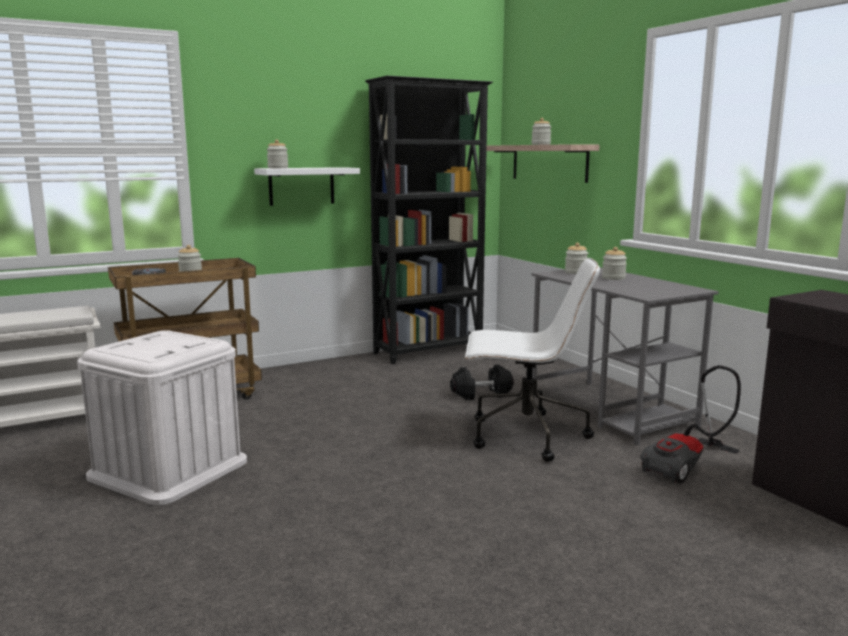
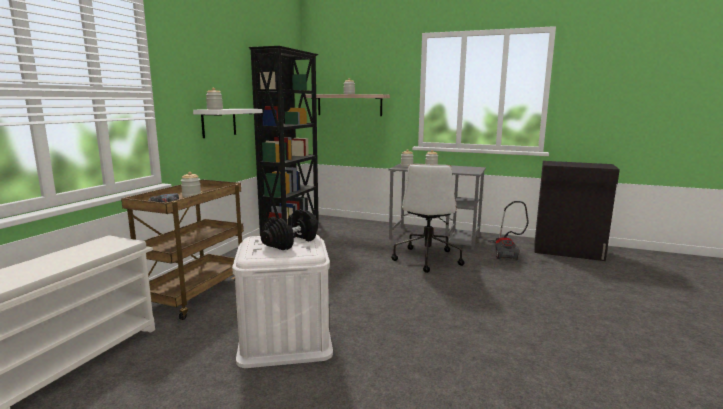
camera: 40 degrees left, 0 degrees up
black dumbbell [450,364,514,400] -> black dumbbell moved to [260,209,318,250]
white office chair [465,258,600,462] -> white office chair turned 135 degrees clockwise [391,164,465,273]

